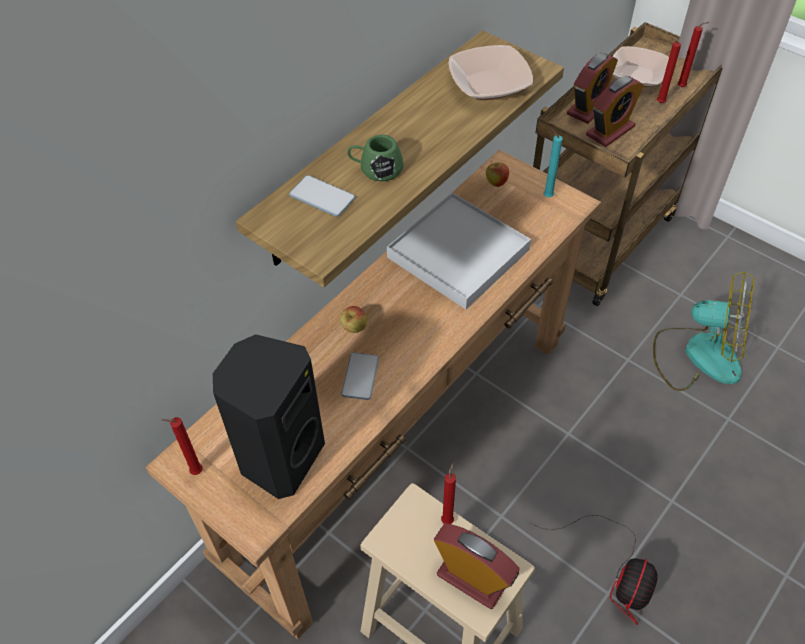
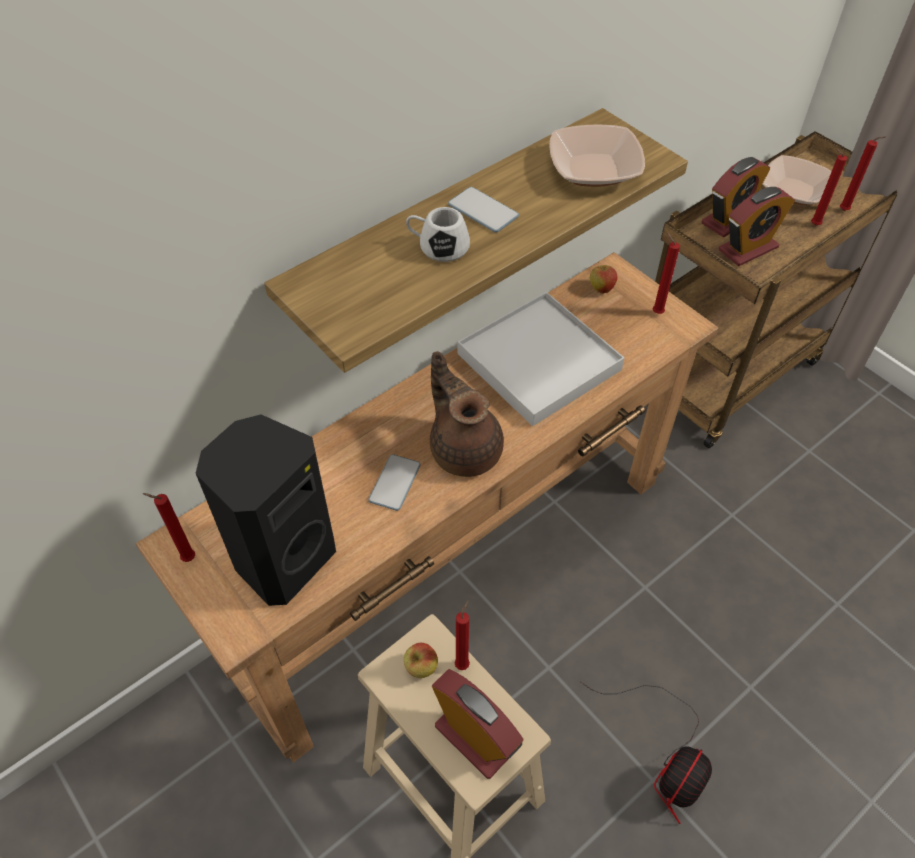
camera: 10 degrees right, 0 degrees up
phone [289,175,355,217] -> phone moved to [448,187,519,233]
apple [340,306,367,333] -> apple moved to [404,643,438,678]
green mug [347,135,404,181] -> white mug [406,207,470,262]
turquoise candle [543,128,563,197] -> red candle [652,233,680,314]
fan [653,271,755,391] -> none
none -> brown teapot [430,351,504,477]

